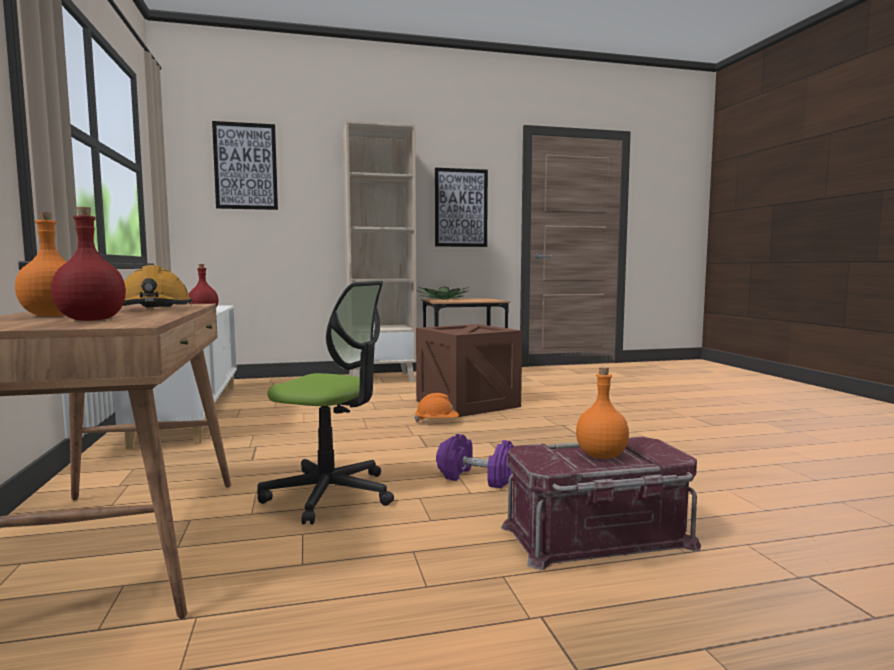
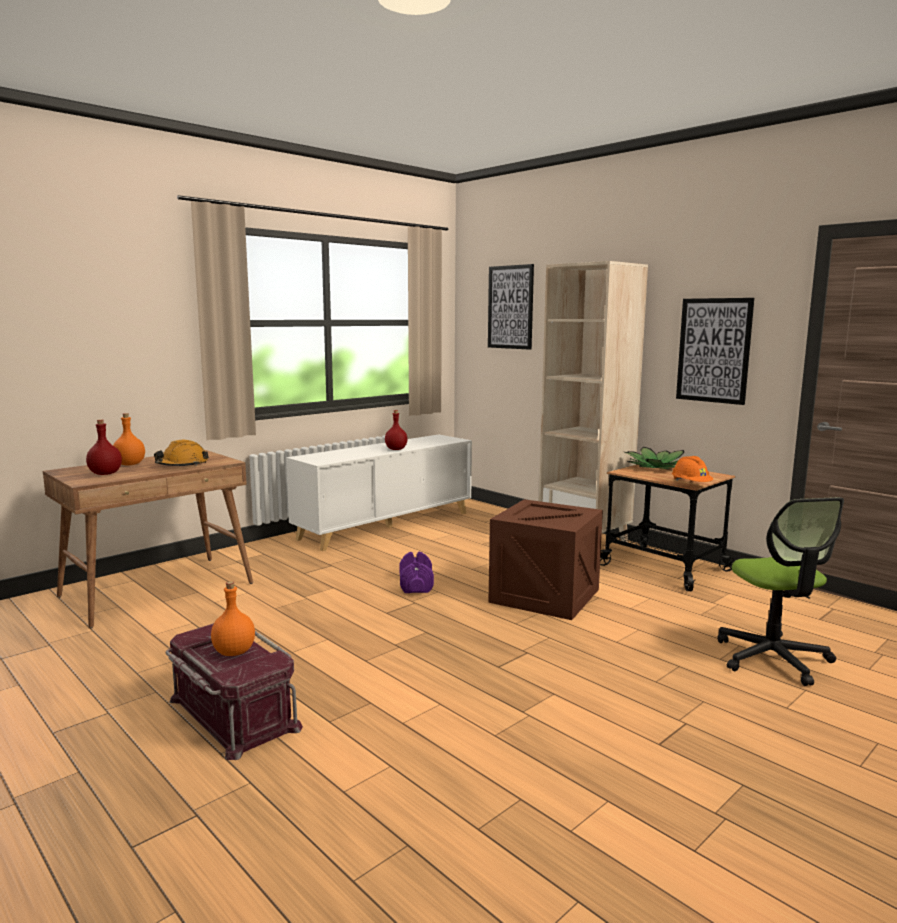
camera: 60 degrees right, 5 degrees up
office chair [257,281,394,525] -> office chair moved to [717,497,844,686]
orange hard hat [414,393,459,422] -> orange hard hat moved to [672,456,713,482]
purple dumbbell [436,434,514,488] -> purple dumbbell moved to [399,552,434,593]

